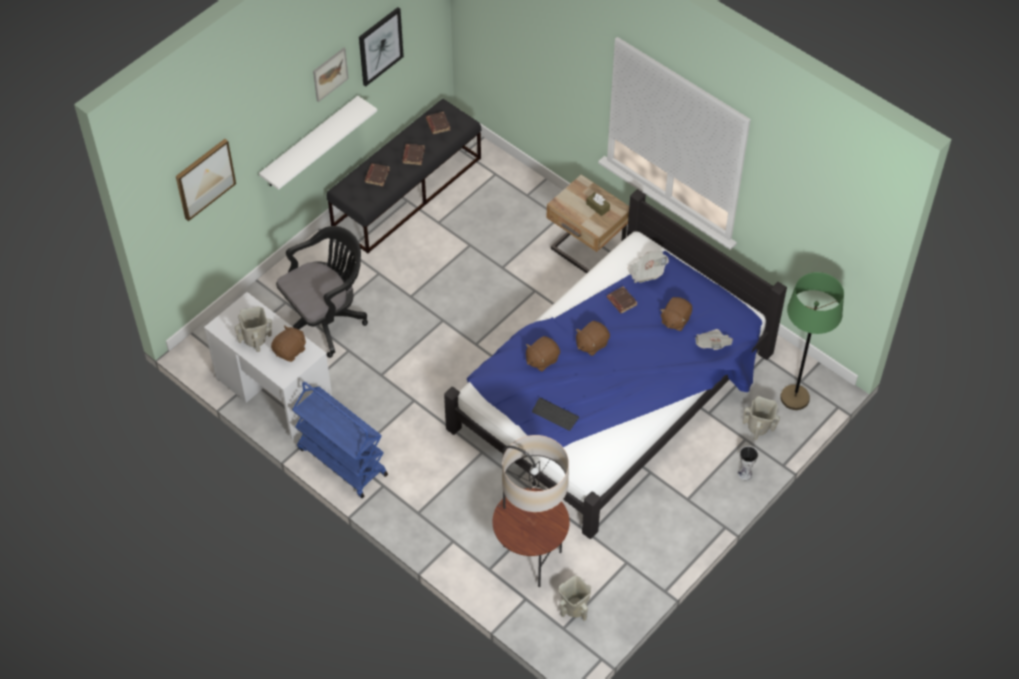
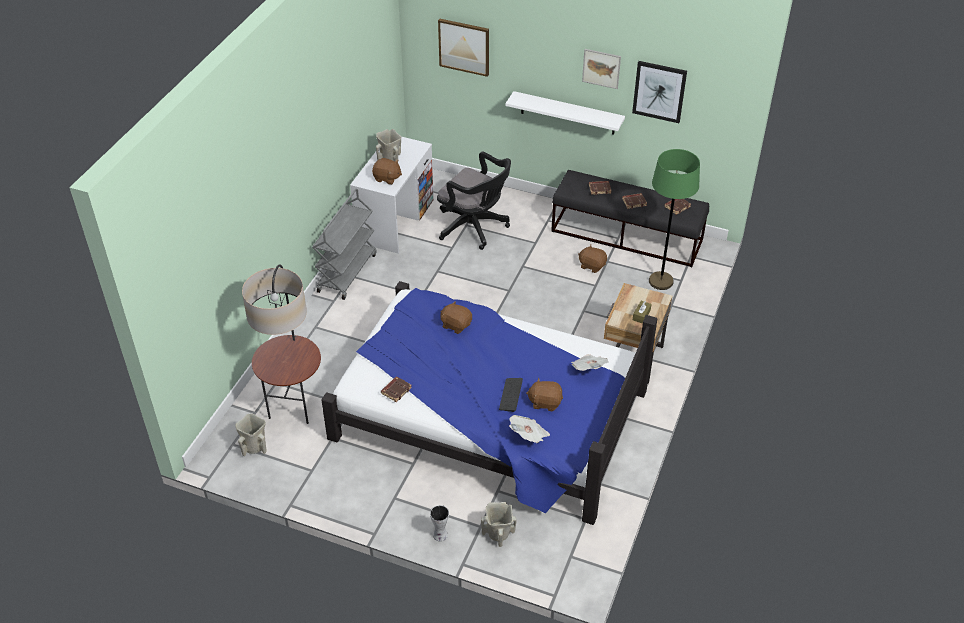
camera: 70 degrees right, 10 degrees down
blue cart [292,381,388,498] -> grey cart [312,189,376,300]
keyboard [532,398,579,431] -> keyboard moved to [499,378,523,412]
brown plush toy [576,321,610,356] -> brown plush toy moved to [578,245,607,273]
brown book [607,286,637,313] -> brown book moved to [381,377,412,402]
green floor lamp [780,272,844,410] -> green floor lamp moved to [649,149,700,290]

